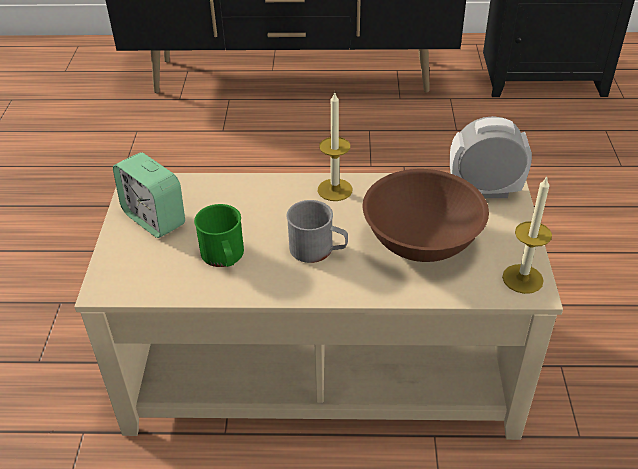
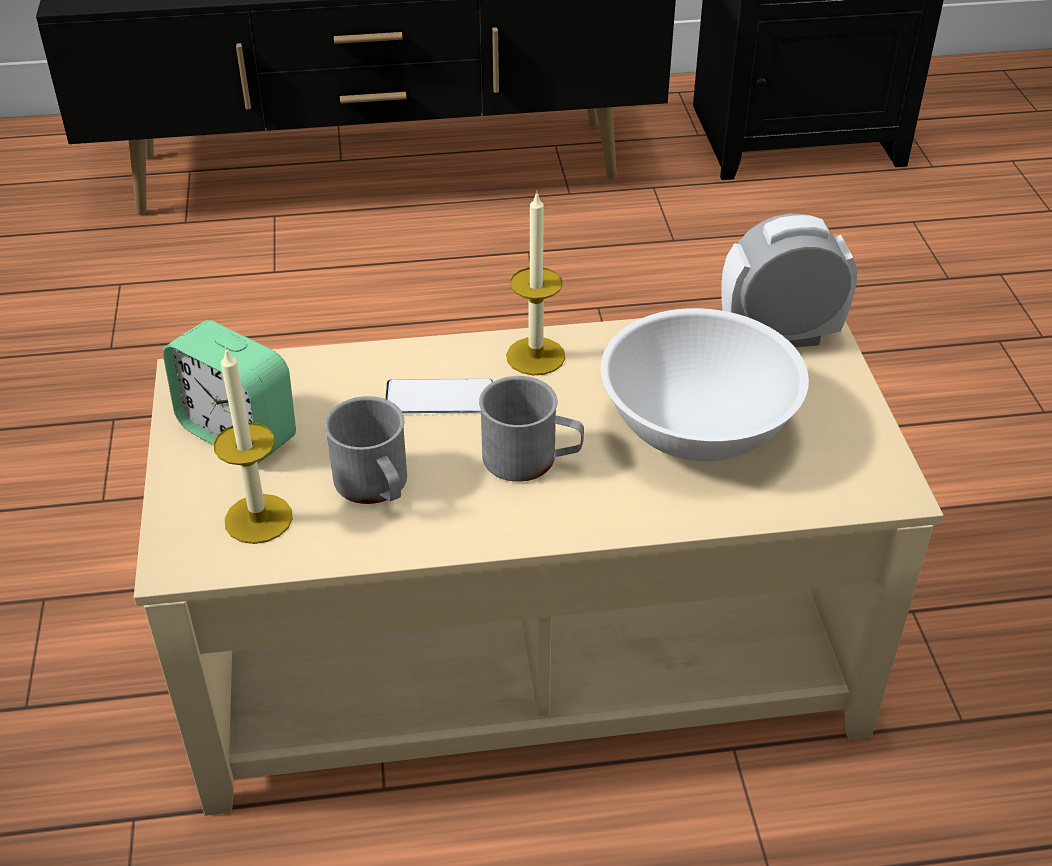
camera: 10 degrees left, 0 degrees up
green mug [194,204,244,267] -> grey mug [324,396,407,504]
brown bowl [363,169,489,262] -> white bowl [601,308,809,461]
candle [502,176,552,294] -> candle moved to [214,347,293,544]
none -> phone [385,378,493,413]

